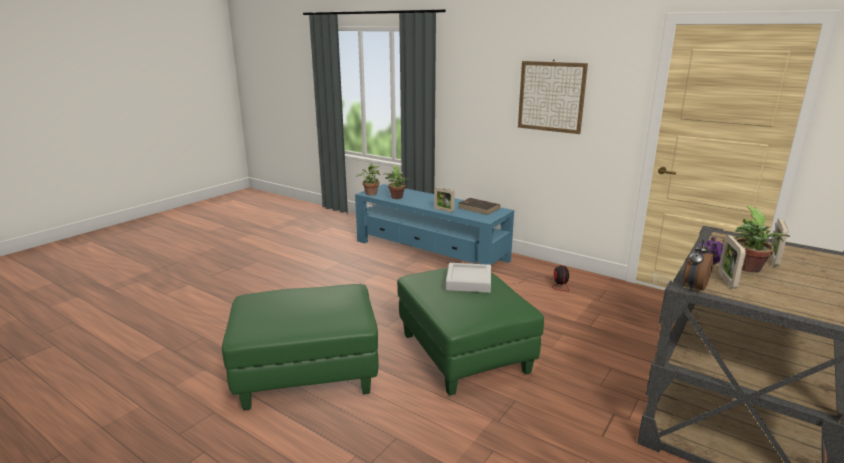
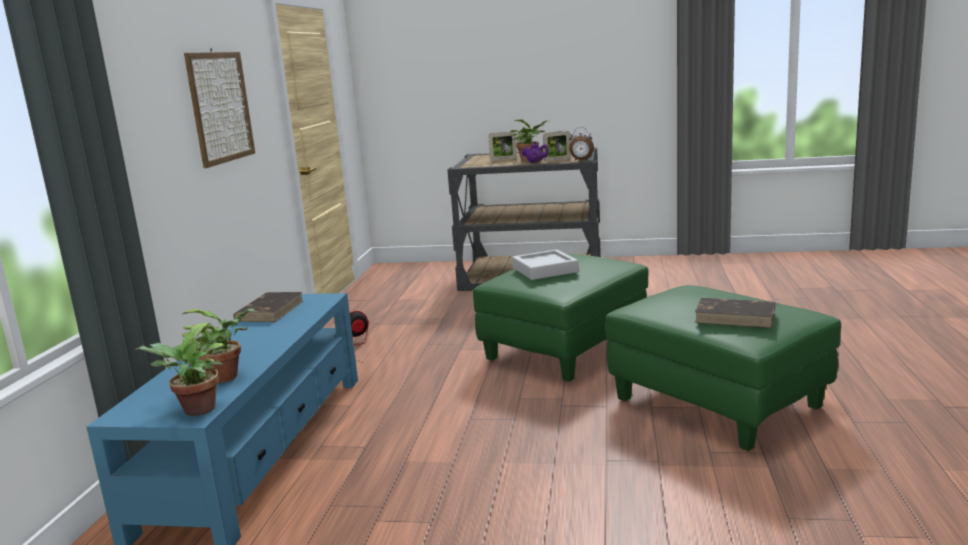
camera: 115 degrees left, 5 degrees down
picture frame [434,187,455,213] -> none
none -> brown book [695,298,775,328]

